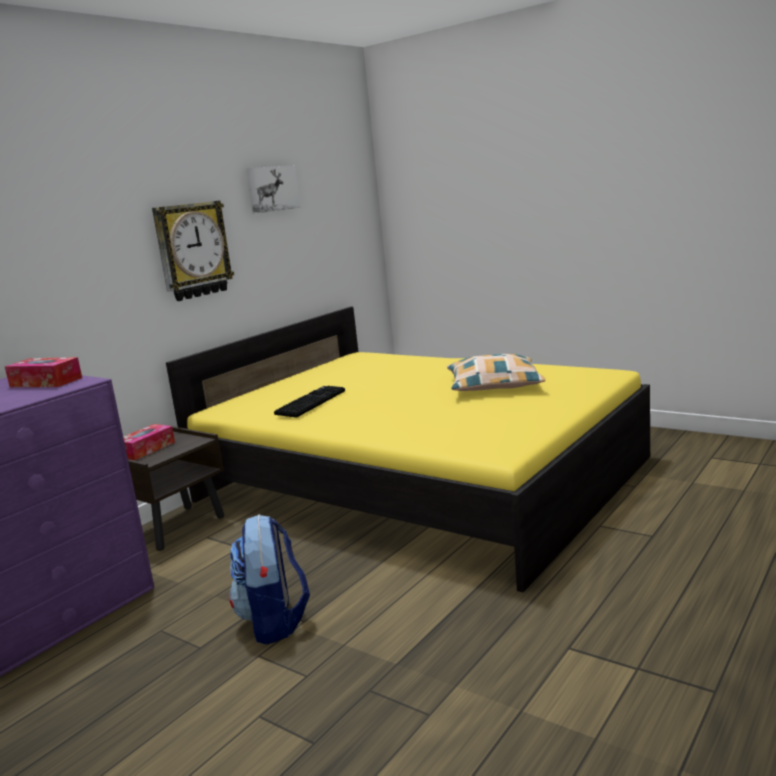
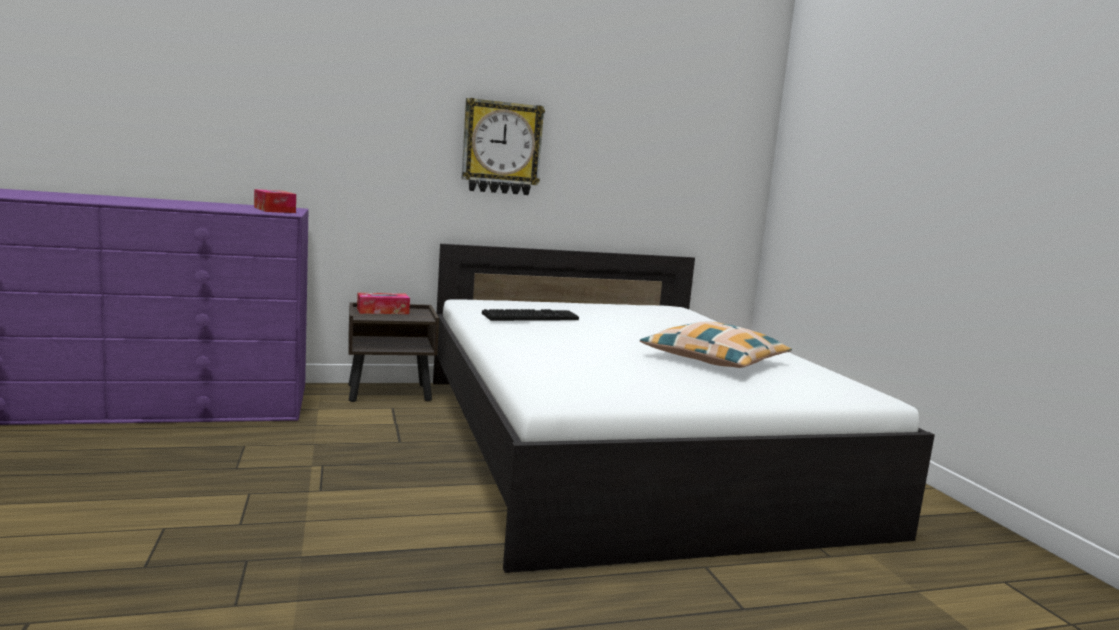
camera: 35 degrees right, 5 degrees down
yellow bed [166,307,650,592] -> white bed [433,244,935,573]
backpack [229,514,310,645] -> none
picture [246,165,301,214] -> none

